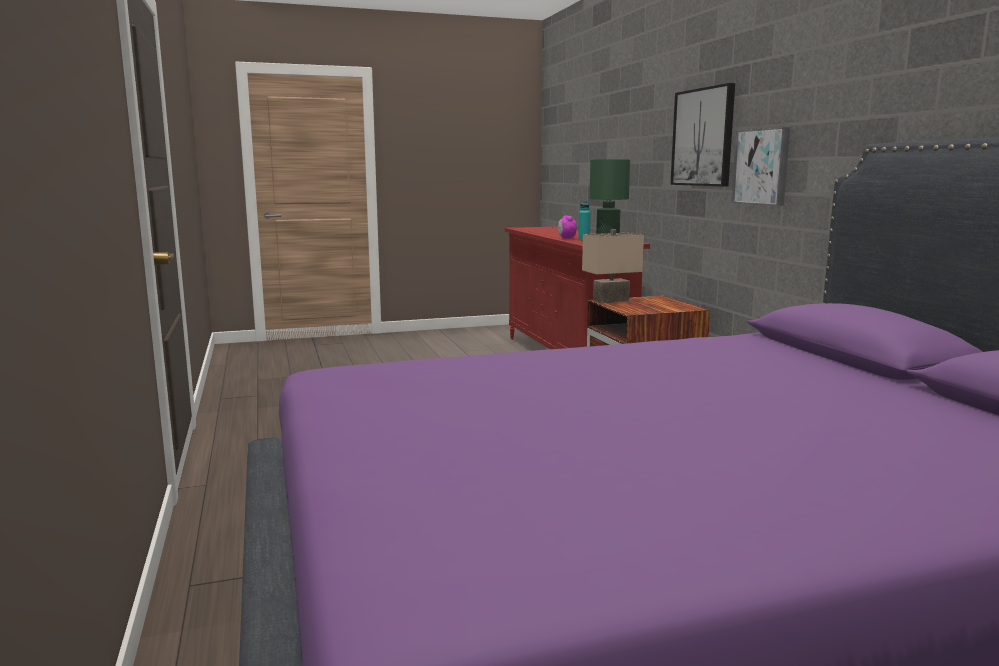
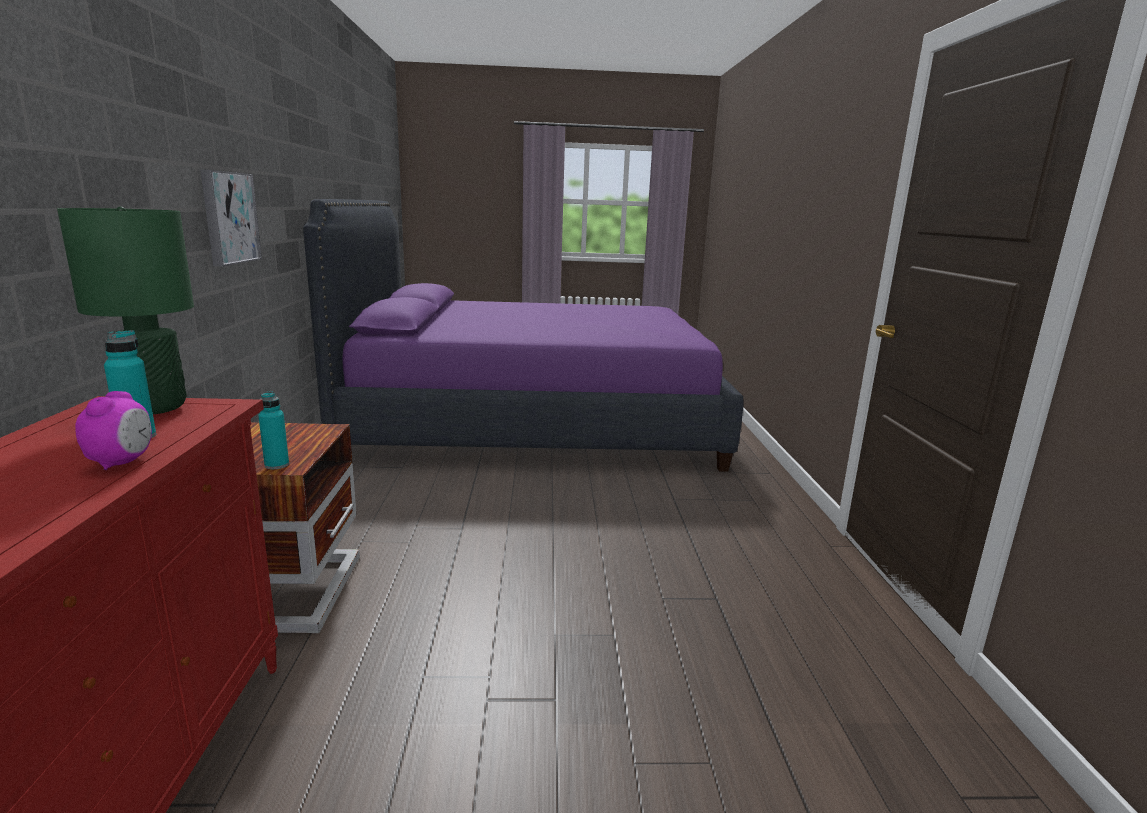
camera: 165 degrees left, 5 degrees up
beige table lamp [582,230,644,303] -> turquoise bottle [258,392,289,469]
picture [670,83,735,186] -> none

